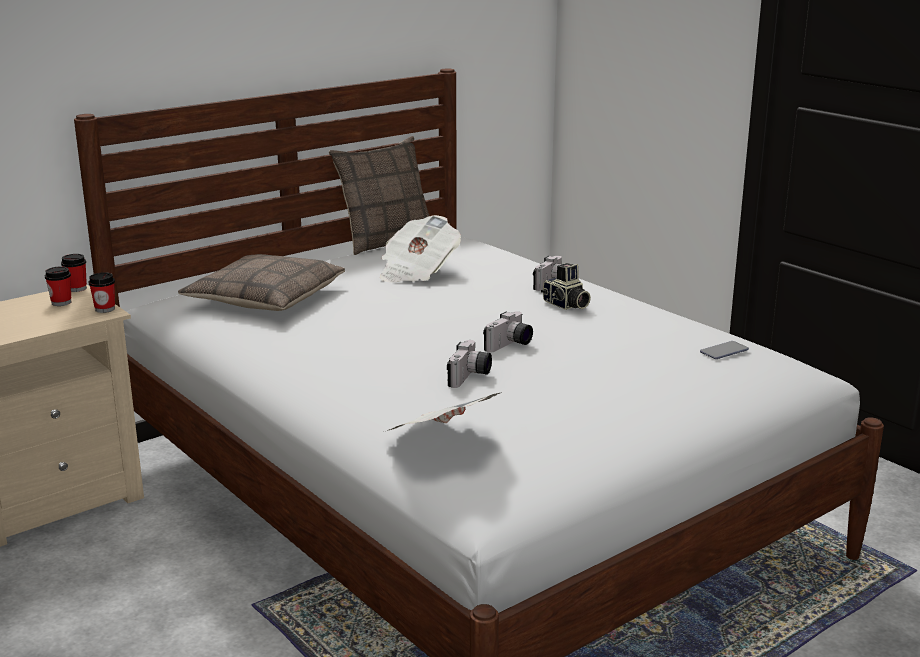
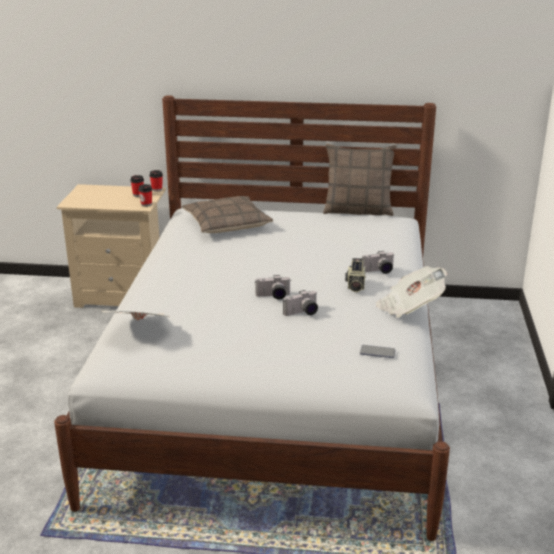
camera: 45 degrees right, 5 degrees up
newspaper [380,215,461,283] -> newspaper moved to [376,266,448,318]
camera [447,340,492,388] -> camera moved to [283,290,318,316]

